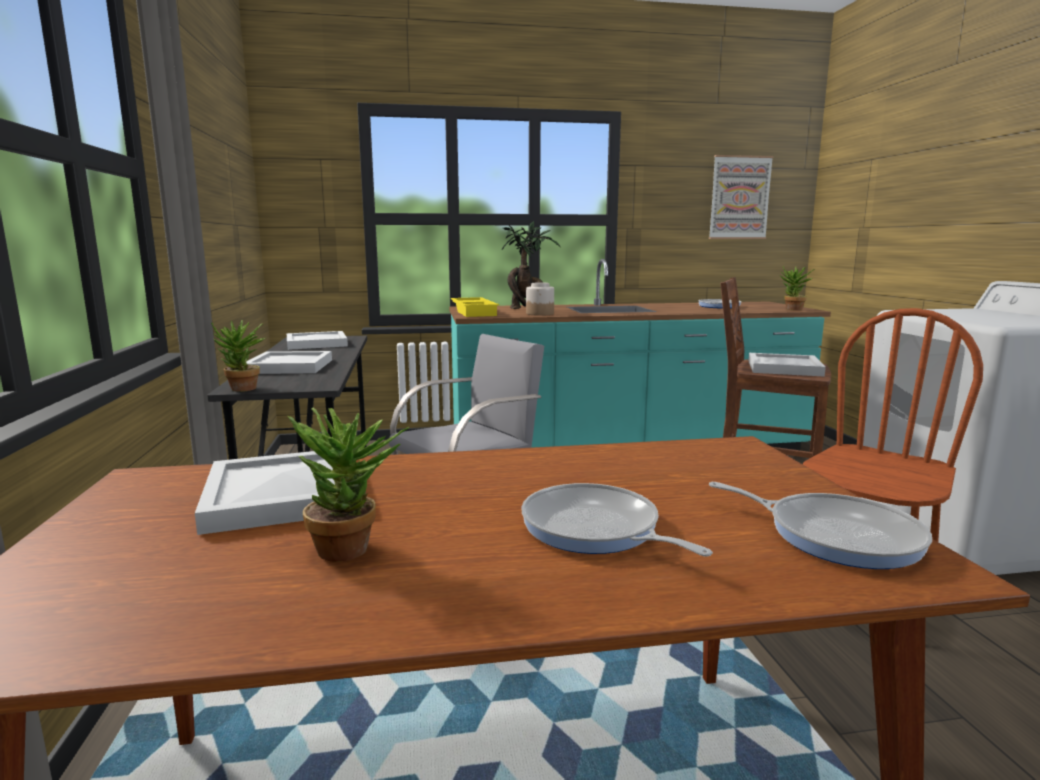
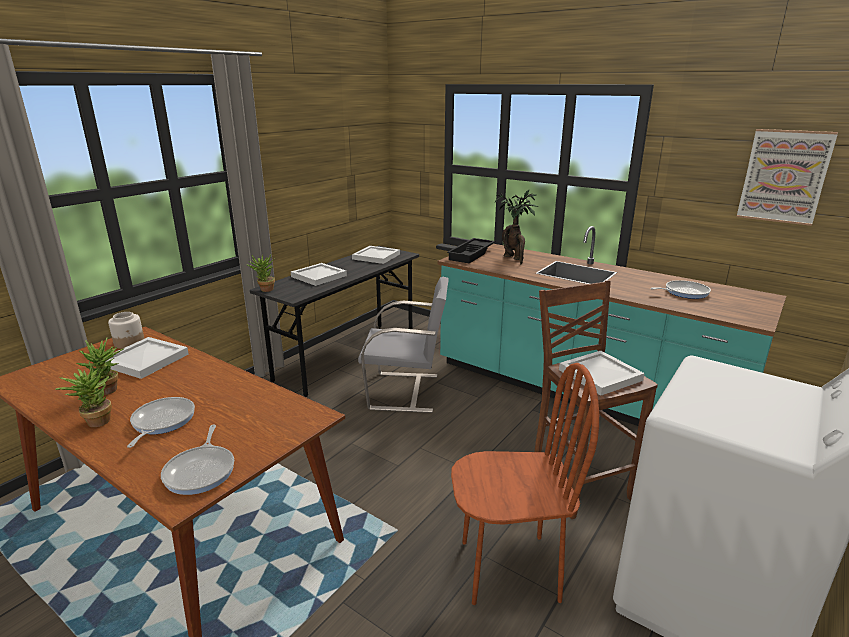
camera: 45 degrees right, 10 degrees up
yellow tray [451,297,499,317] -> black tray [447,238,495,263]
jar [526,283,554,316] -> jar moved to [108,312,144,349]
potted plant [780,266,815,310] -> potted plant moved to [55,362,112,427]

